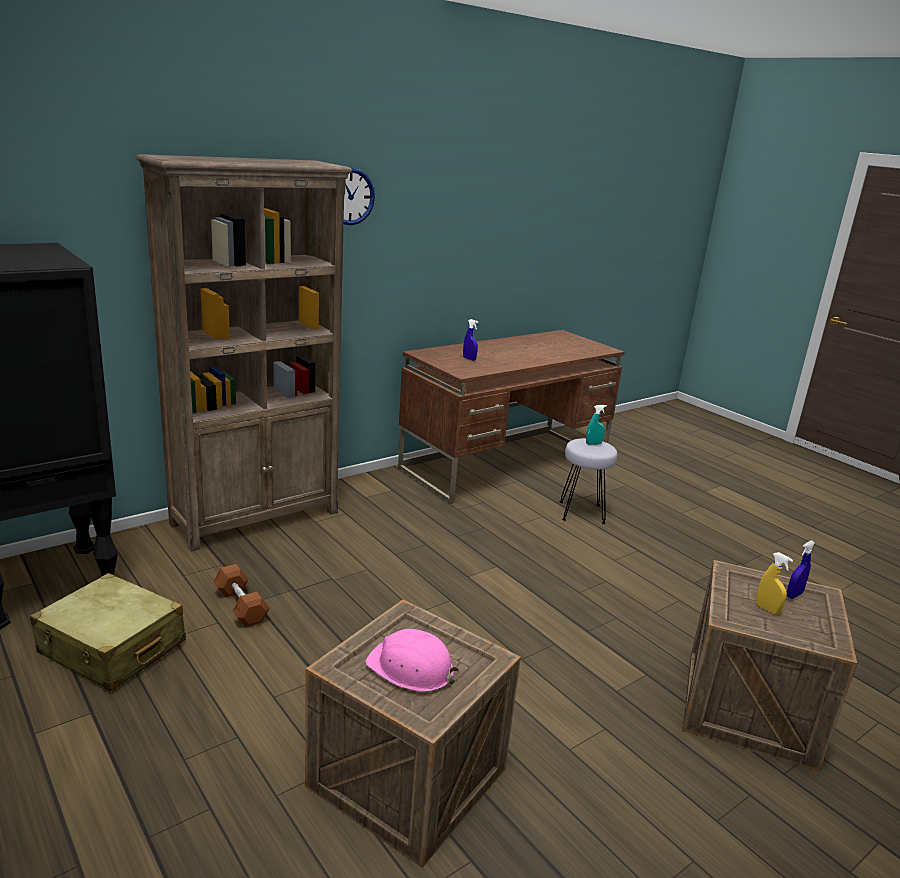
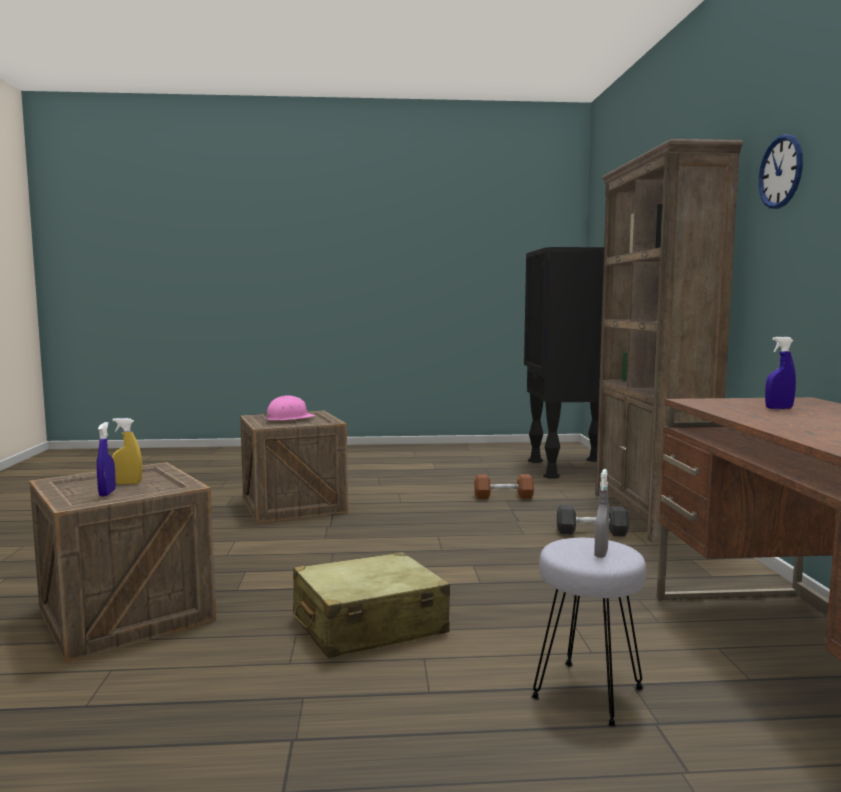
camera: 125 degrees right, 15 degrees down
beige suitcase [30,573,186,691] -> beige suitcase moved to [293,552,450,658]
turquoise spray bottle [586,405,607,445] -> grey spray bottle [594,469,609,558]
none -> grey dumbbell [557,505,629,536]

